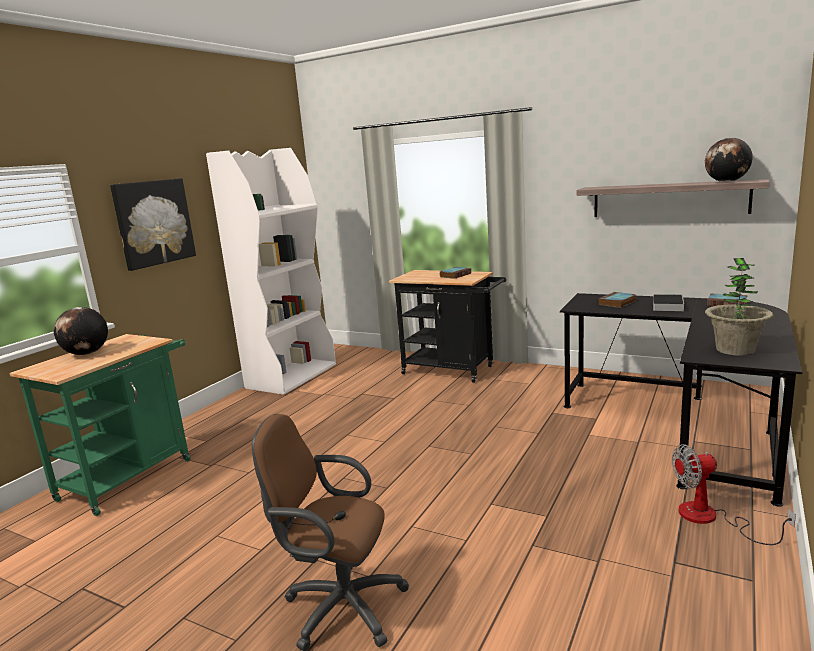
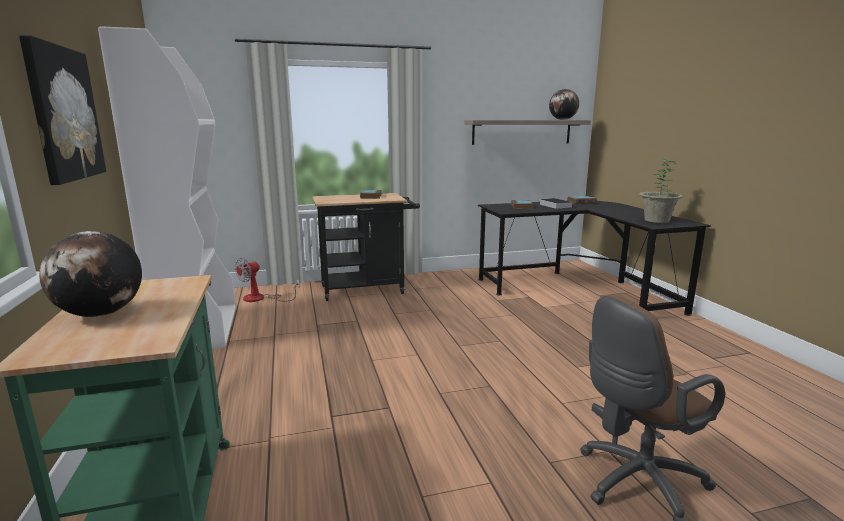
camera: 45 degrees left, 0 degrees up
fan [672,444,796,545] -> fan moved to [235,258,300,302]

